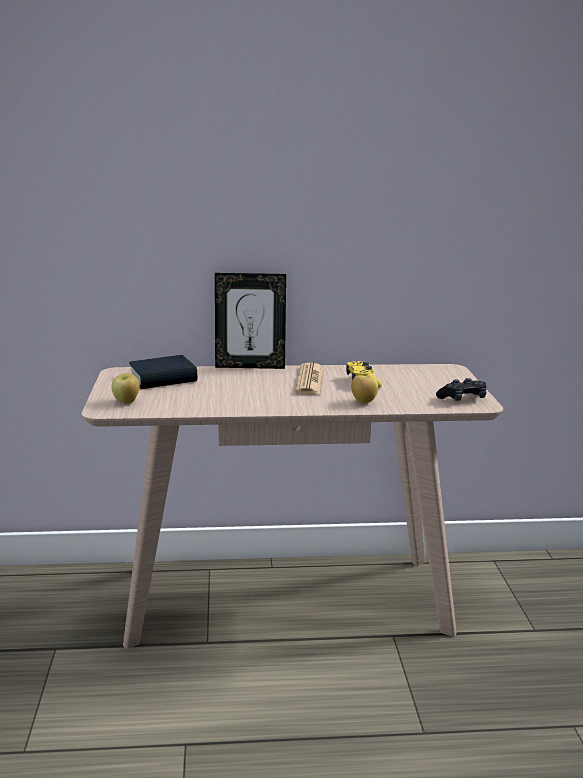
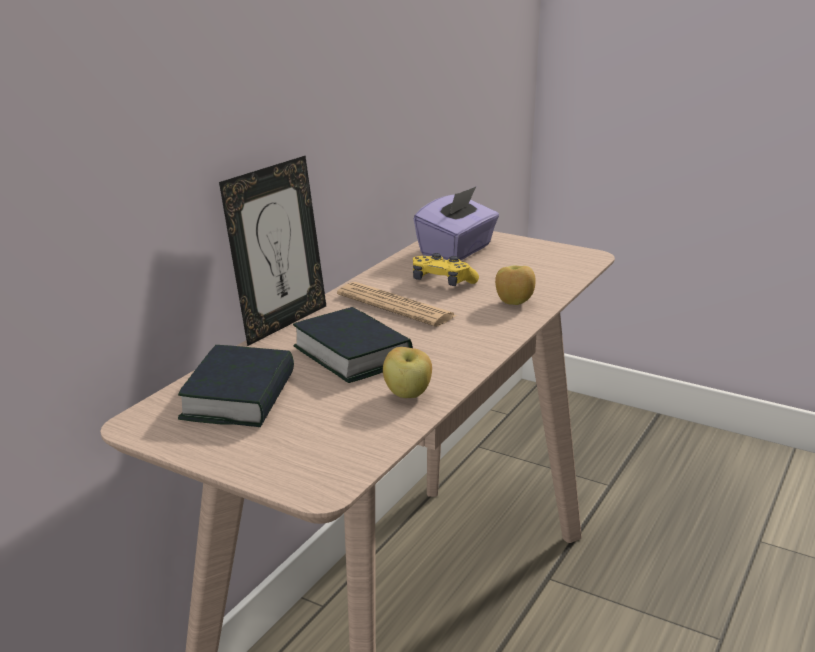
camera: 55 degrees left, 5 degrees up
apple [112,373,140,403] -> apple moved to [383,347,432,398]
black game controller [436,378,487,401] -> none
none -> book [293,307,413,383]
none -> purple tissue box [414,186,499,260]

